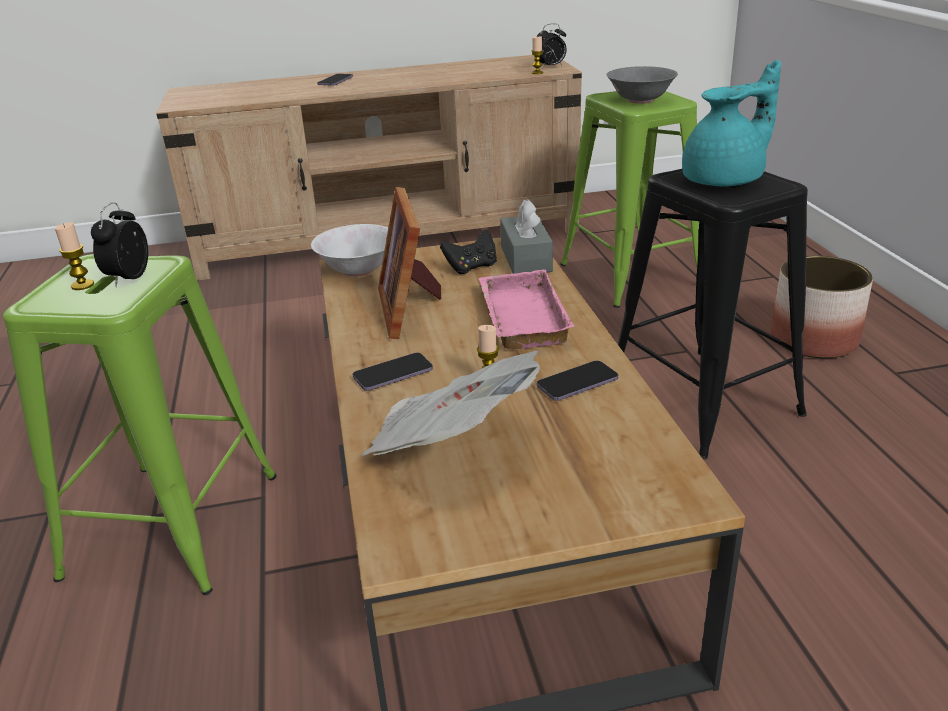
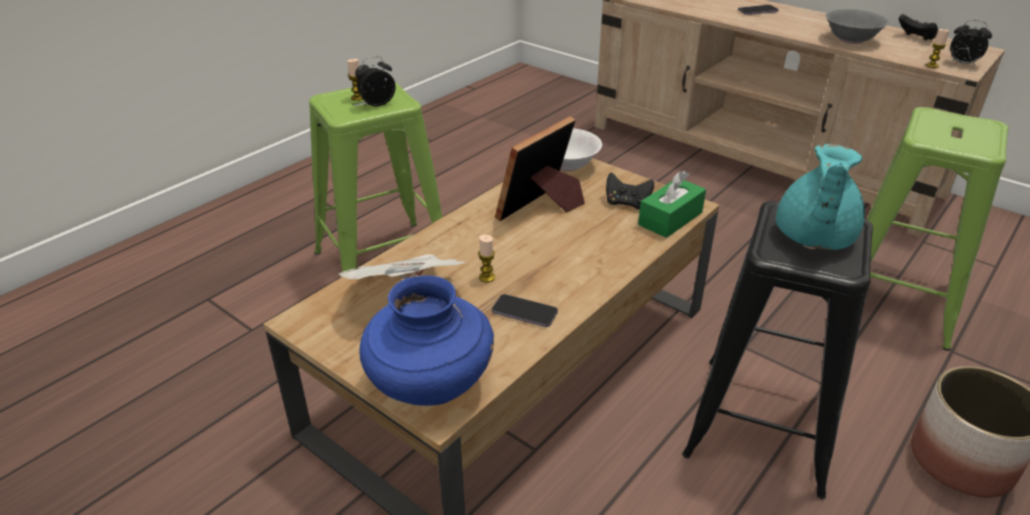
camera: 50 degrees right, 5 degrees up
phone [353,353,433,391] -> none
pink tray [478,269,575,349] -> none
grey tissue box [500,199,553,274] -> green tissue box [638,171,706,238]
grey bowl [606,66,678,104] -> grey bowl moved to [825,9,889,44]
turquoise teapot [682,60,781,186] -> turquoise teapot turned 90 degrees clockwise [776,144,865,250]
none -> blue vase [359,275,494,406]
none -> black game controller [899,14,938,40]

